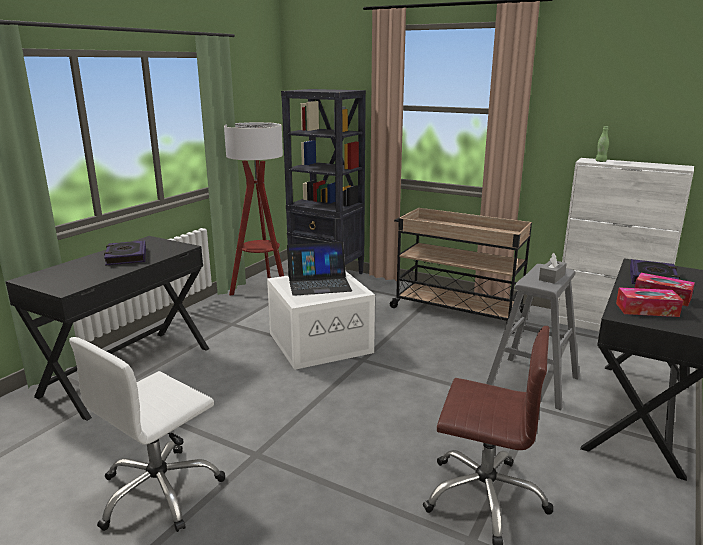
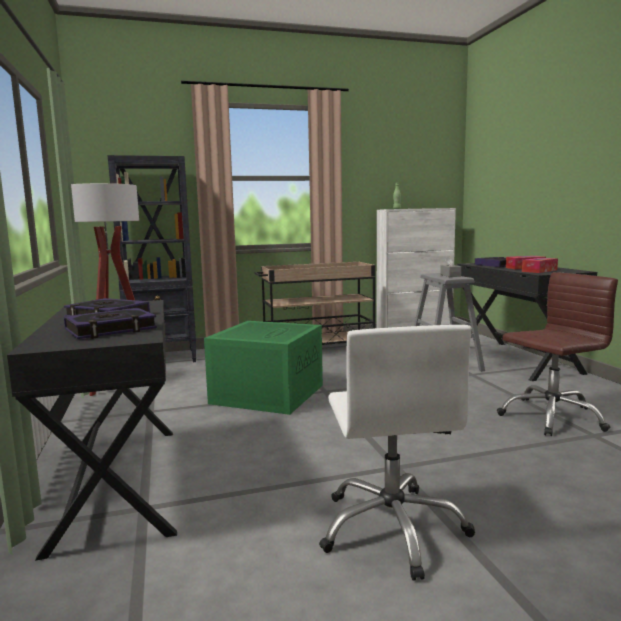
camera: 45 degrees left, 10 degrees down
white storage box [267,272,375,370] -> green storage box [204,321,323,415]
laptop [287,242,352,296] -> none
none -> book [64,308,157,339]

